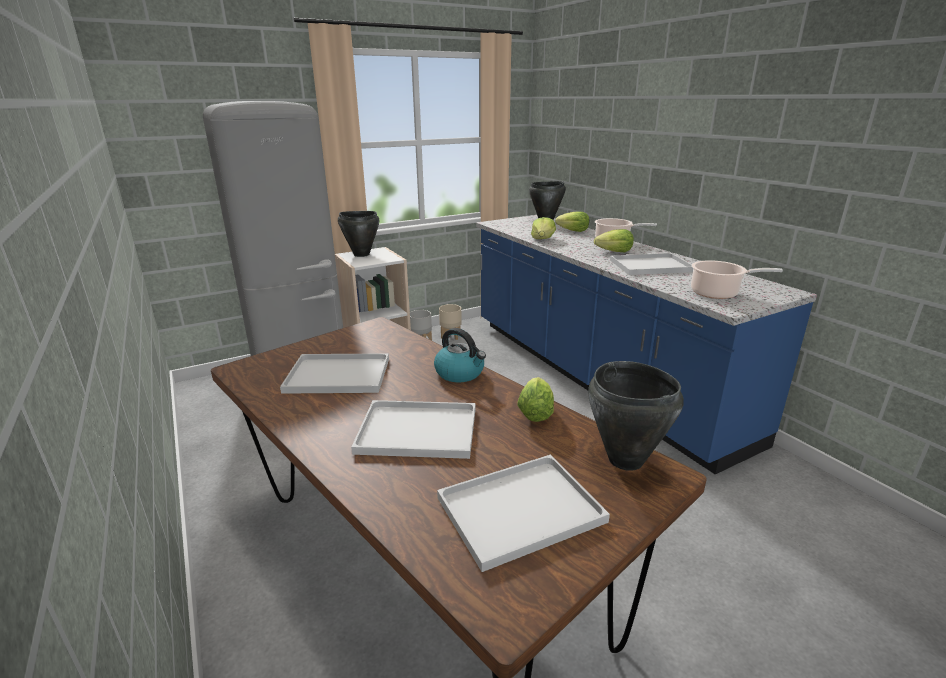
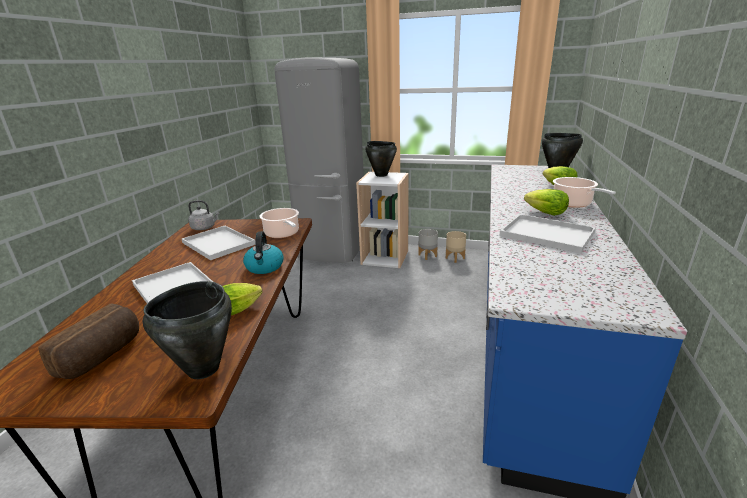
camera: 45 degrees right, 0 degrees up
white tray [437,455,610,572] -> bread [38,303,139,379]
lettuce [531,217,556,239] -> none
cooking pot [691,260,783,299] -> cooking pot moved to [259,208,299,238]
none -> grey kettle [188,200,219,230]

